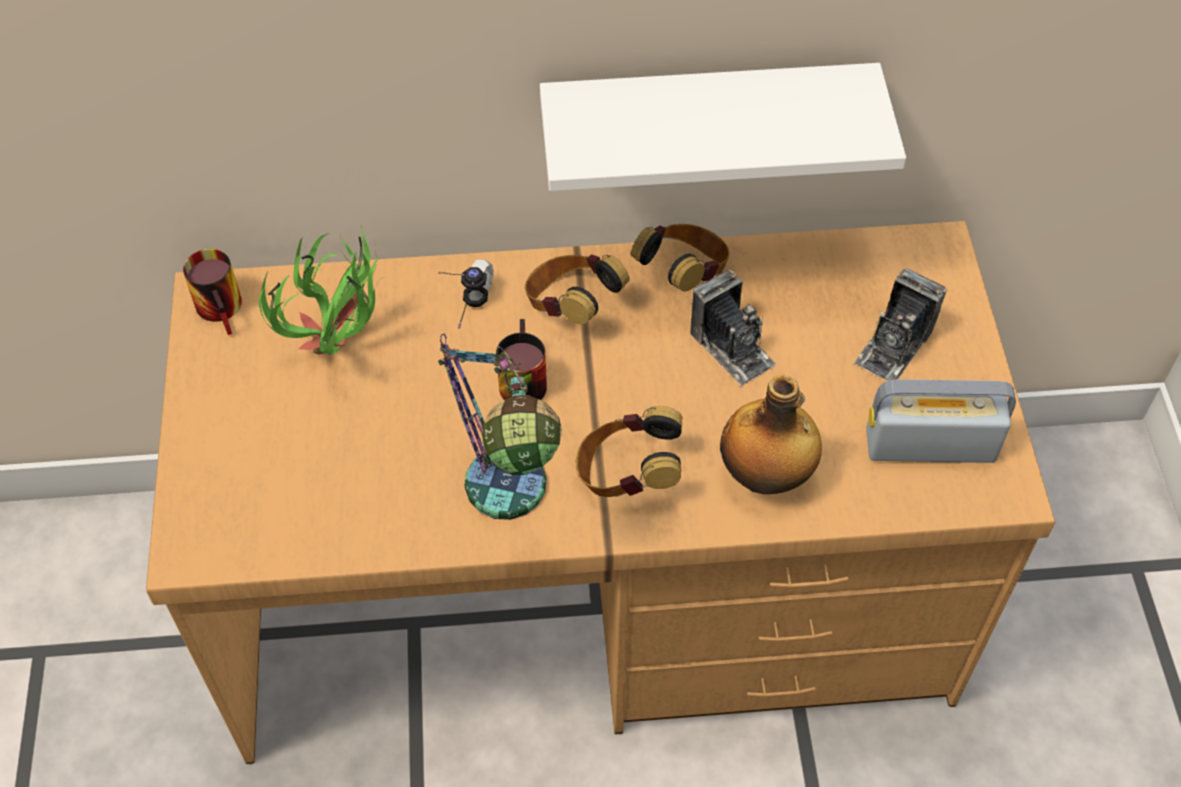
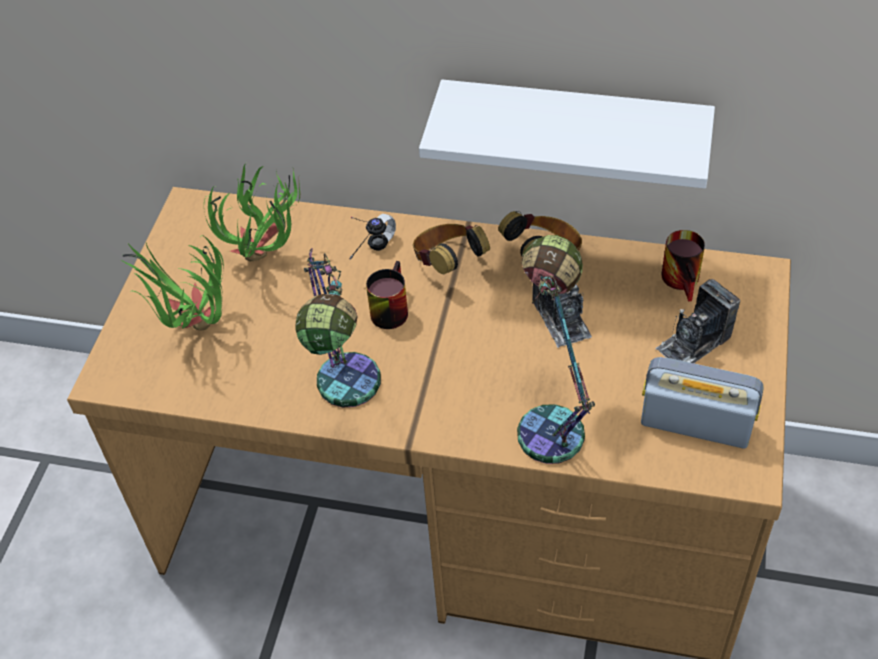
camera: 20 degrees right, 5 degrees down
mug [183,249,242,335] -> mug moved to [662,230,705,302]
headphones [576,406,682,497] -> none
bottle [720,375,822,494] -> table lamp [517,235,595,464]
none -> potted plant [121,235,224,331]

